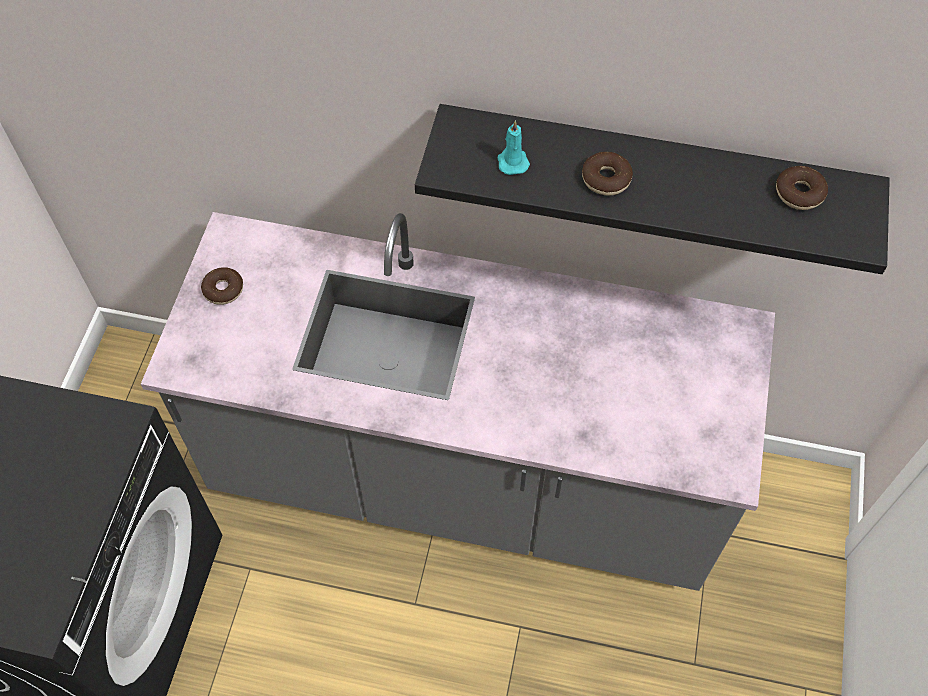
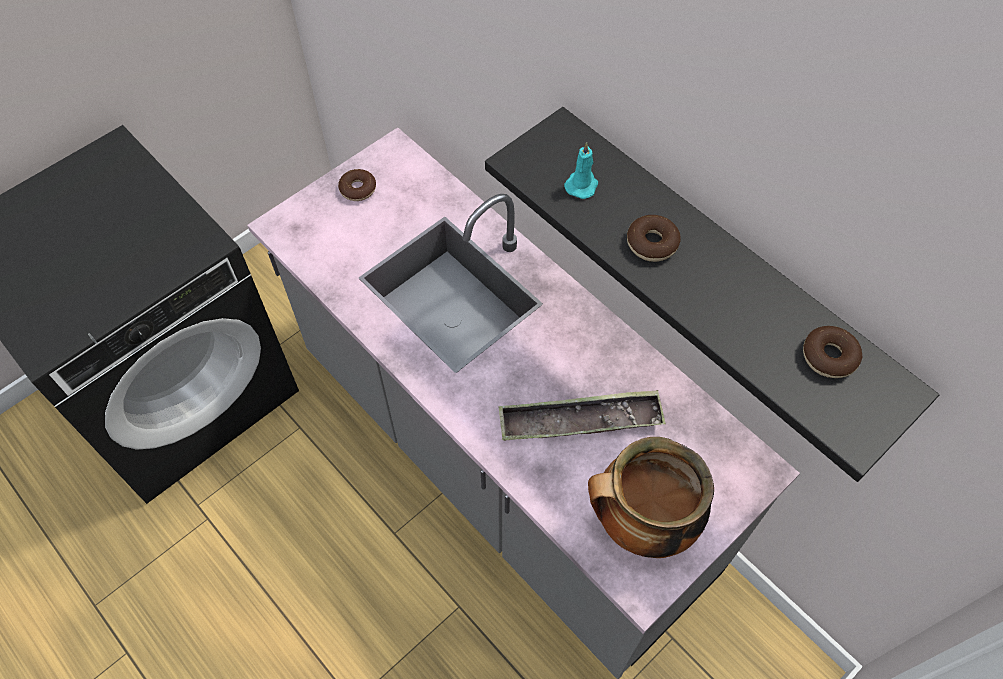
camera: 35 degrees right, 0 degrees up
none -> tray [498,390,666,441]
none -> cooking pot [588,437,714,558]

